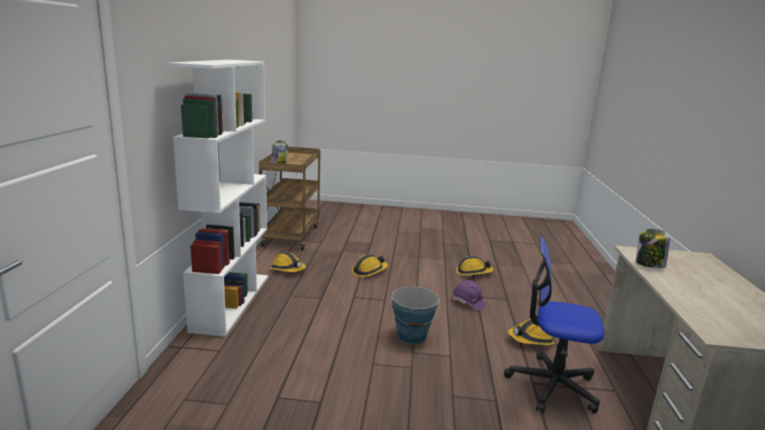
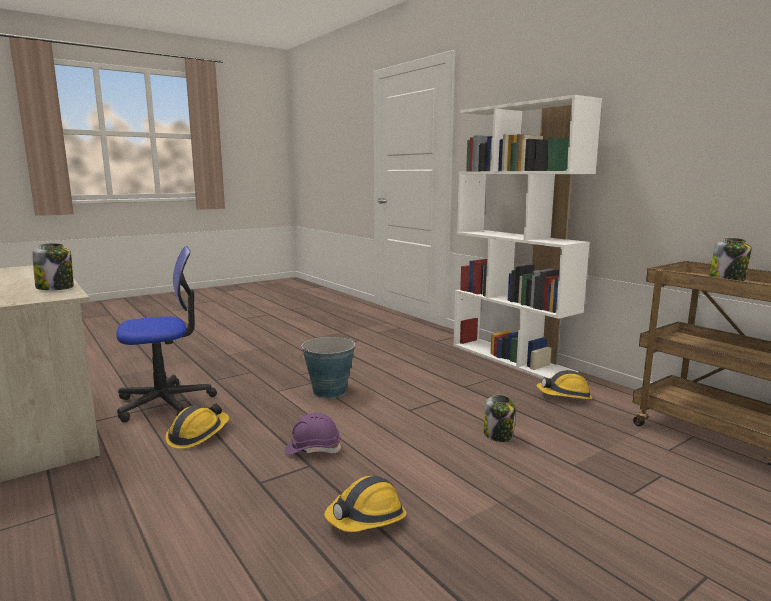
camera: 140 degrees right, 5 degrees down
hard hat [352,254,388,277] -> jar [484,395,516,442]

